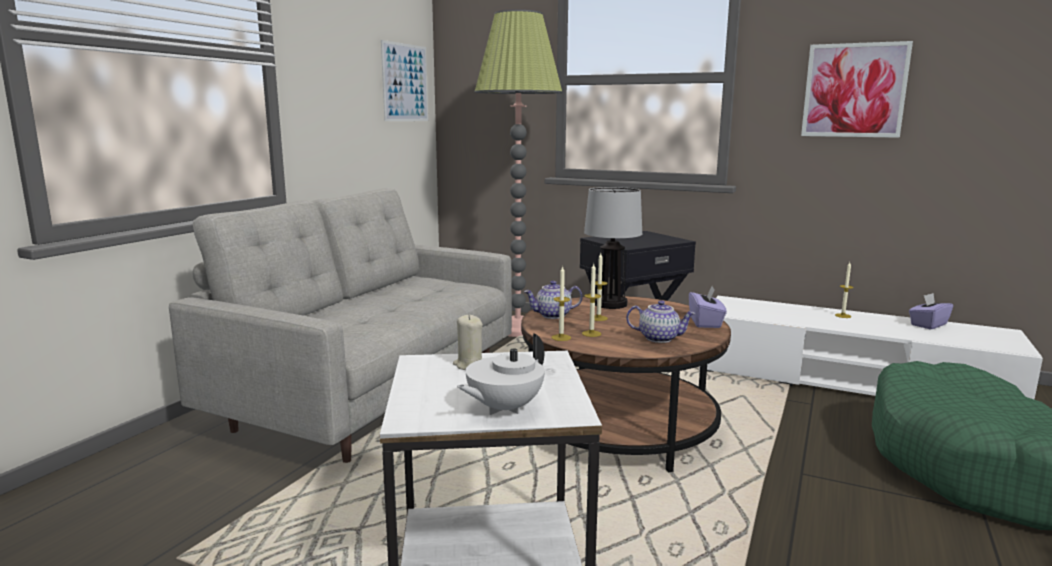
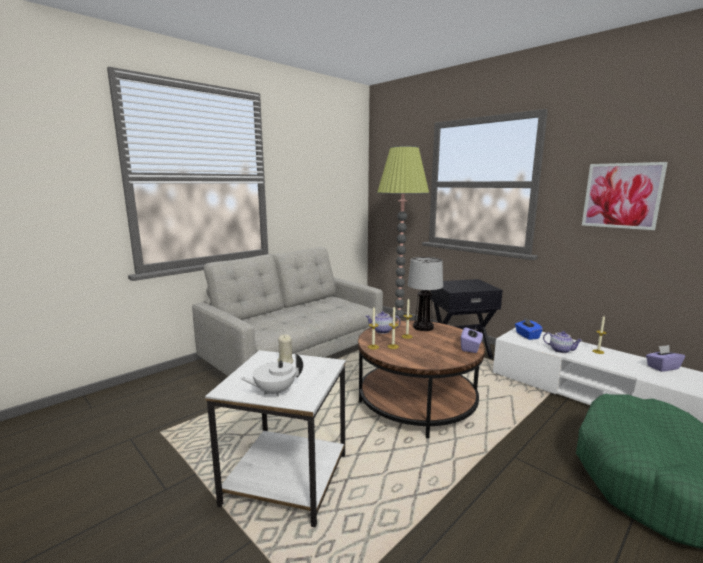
camera: 20 degrees right, 0 degrees up
picture [381,40,428,121] -> none
teapot [626,300,696,343] -> teapot moved to [543,331,583,353]
none -> blue tissue box [515,317,543,340]

